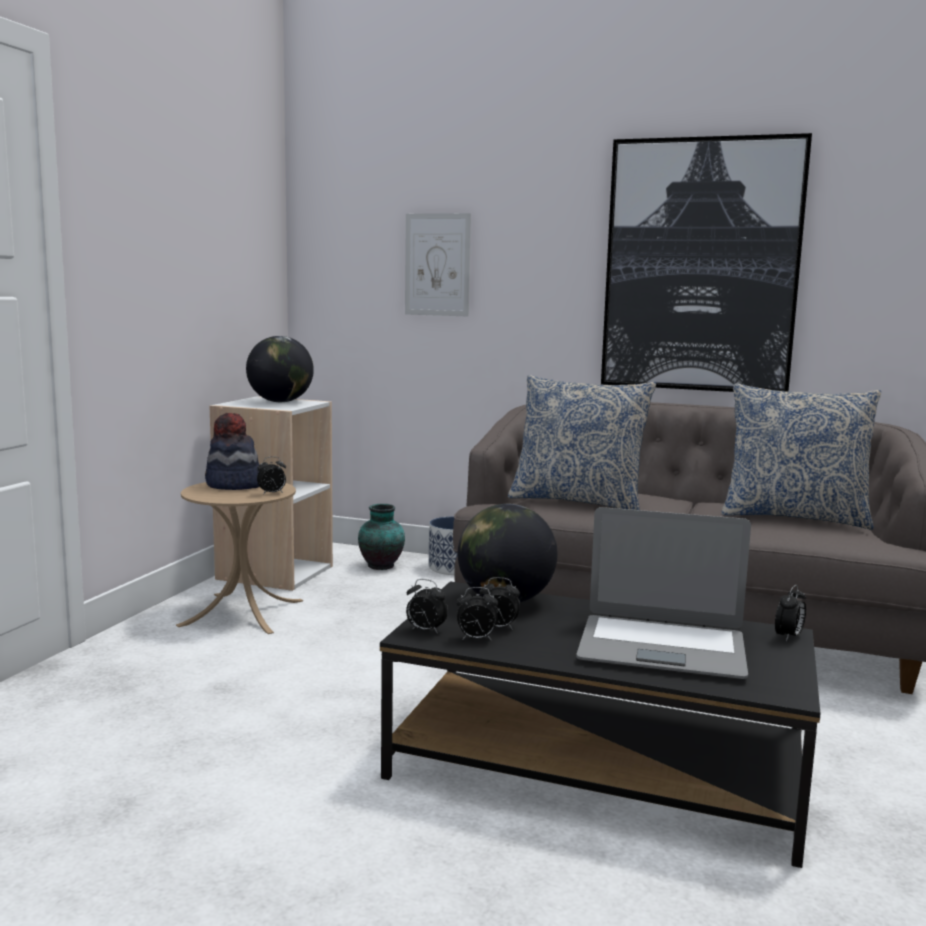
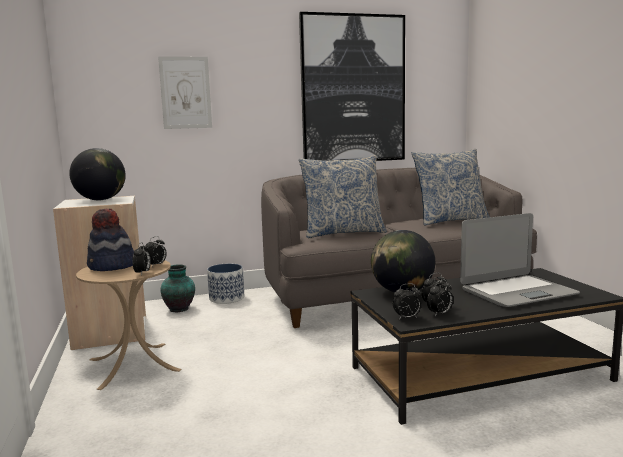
camera: 35 degrees left, 0 degrees up
alarm clock [775,585,806,642] -> alarm clock moved to [132,242,151,275]

